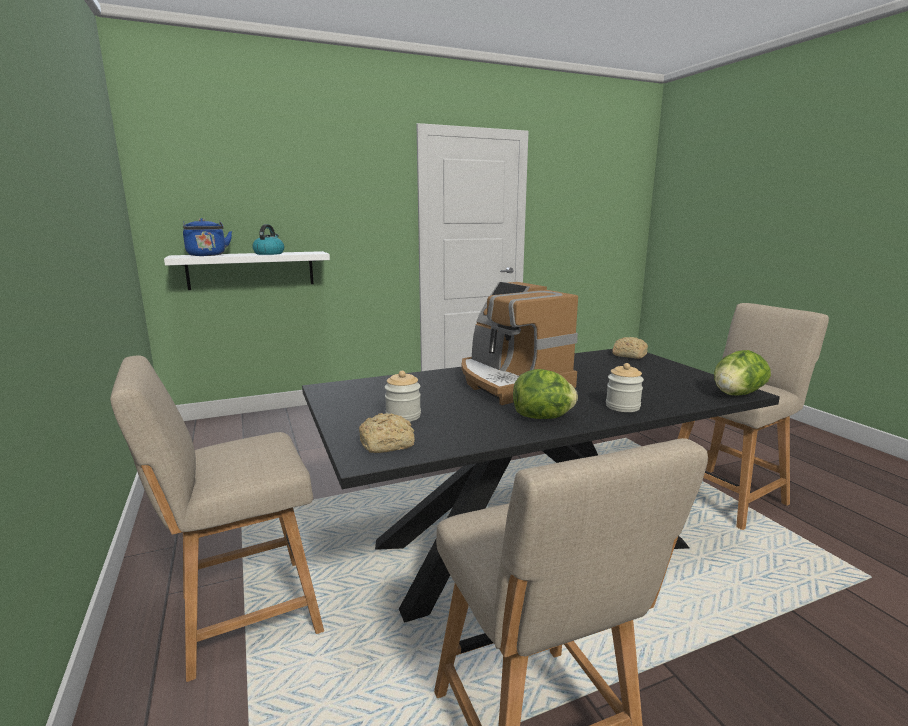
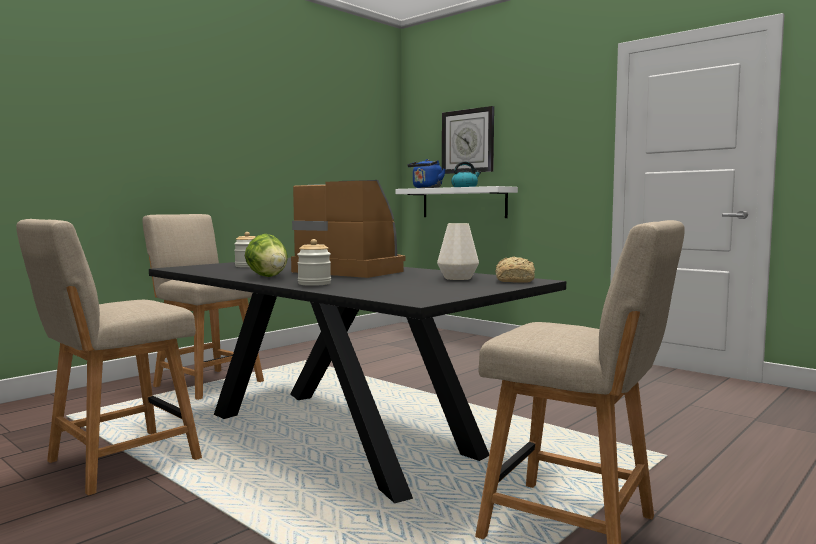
camera: 65 degrees right, 10 degrees down
bread [359,413,415,453] -> none
coffee machine [461,282,578,405] -> coffee machine turned 90 degrees clockwise [291,180,405,278]
lettuce [714,350,771,396] -> none
none -> white vase [437,223,479,280]
none -> wall clock [442,106,494,174]

